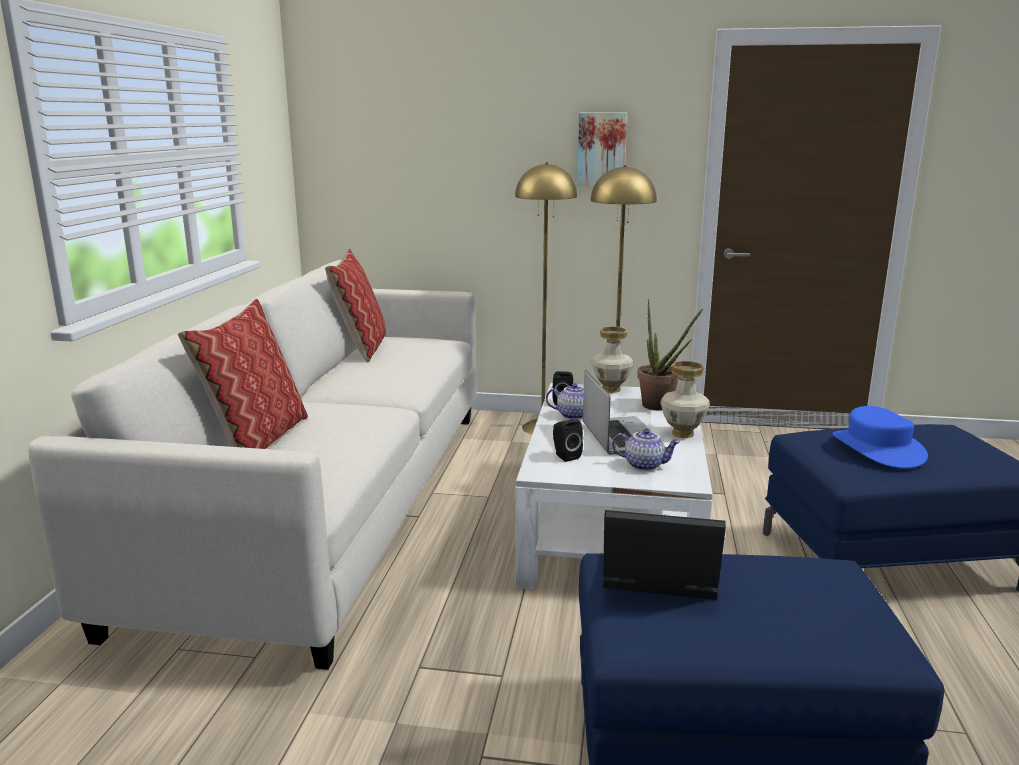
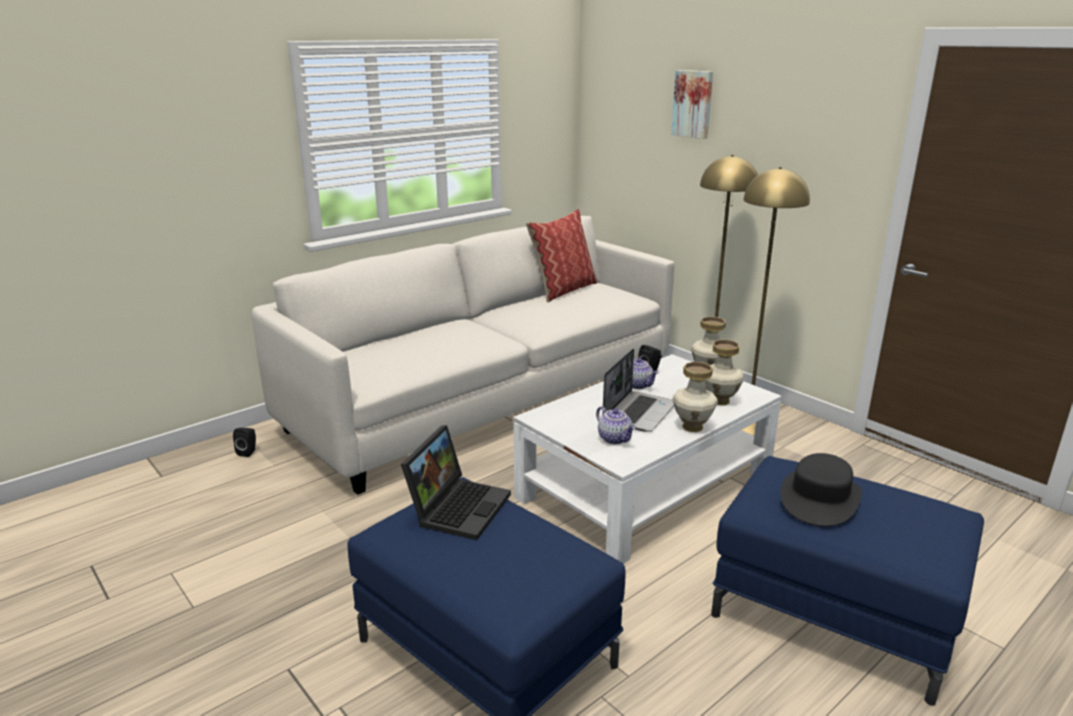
camera: 40 degrees right, 5 degrees up
pillow [178,299,308,449] -> none
black speaker [553,419,583,462] -> black speaker moved to [233,428,256,457]
picture [577,113,627,186] -> picture moved to [671,70,713,139]
laptop [603,510,726,600] -> laptop turned 60 degrees clockwise [401,425,511,540]
potted plant [637,299,703,410] -> vase [705,340,743,405]
blue hat [833,406,928,469] -> black hat [781,453,862,527]

